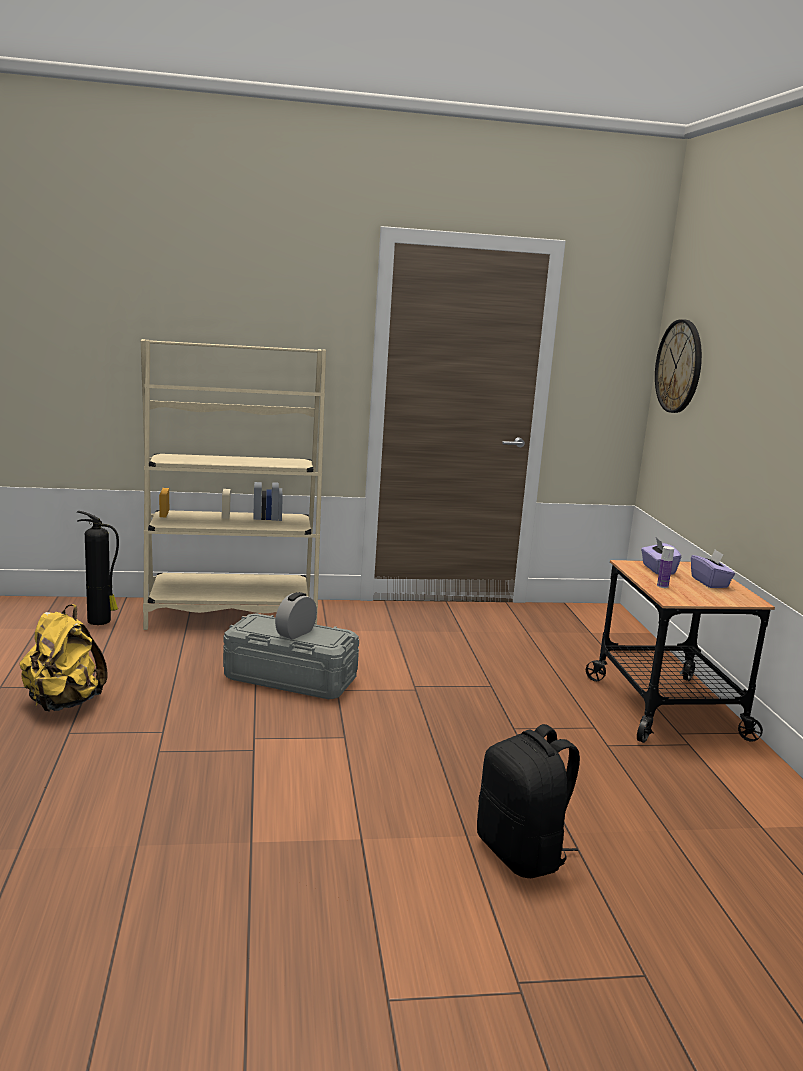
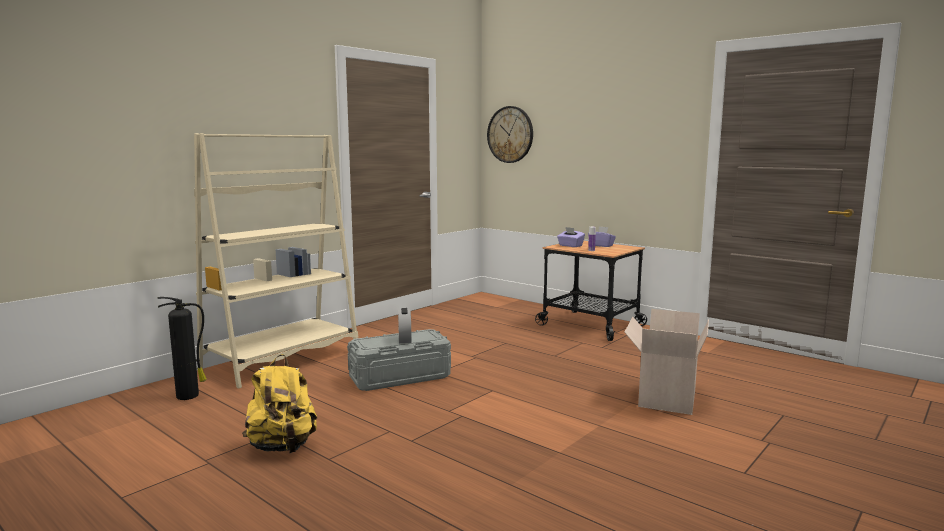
camera: 40 degrees left, 5 degrees down
black backpack [477,724,580,878] -> cardboard box [624,309,709,415]

